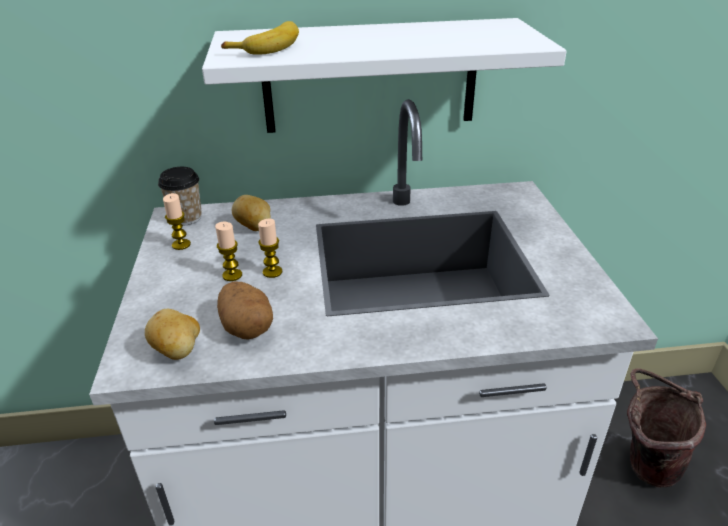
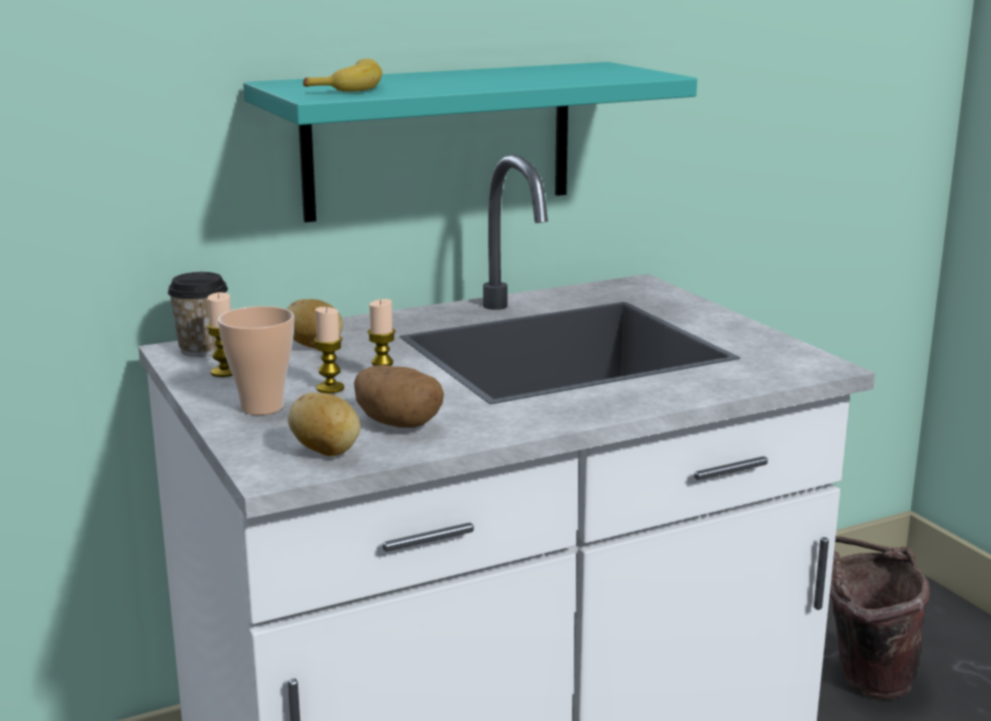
camera: 20 degrees left, 15 degrees down
white shelf [202,18,567,133] -> turquoise shelf [243,62,697,223]
none -> cup [218,306,294,415]

